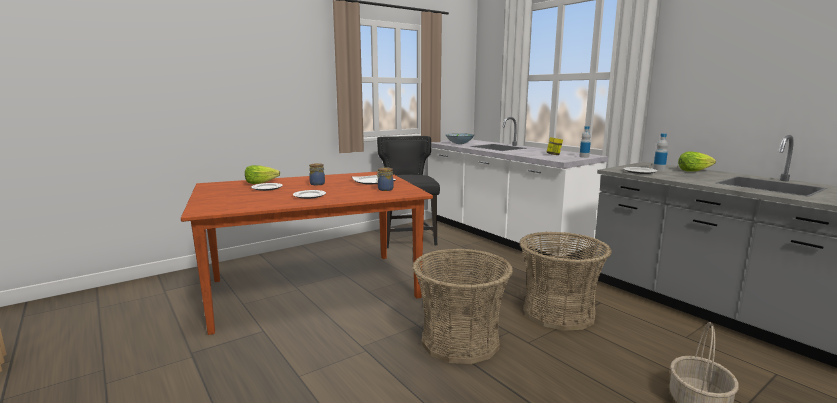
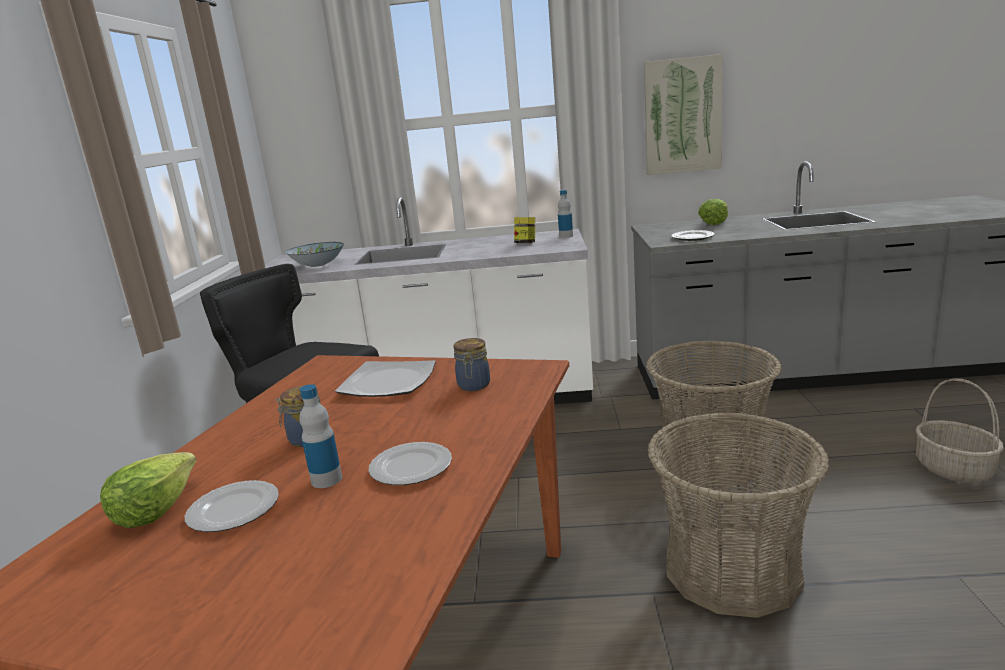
camera: 50 degrees left, 5 degrees up
bottle [653,133,668,170] -> bottle moved to [300,384,342,488]
none -> picture [644,54,723,175]

